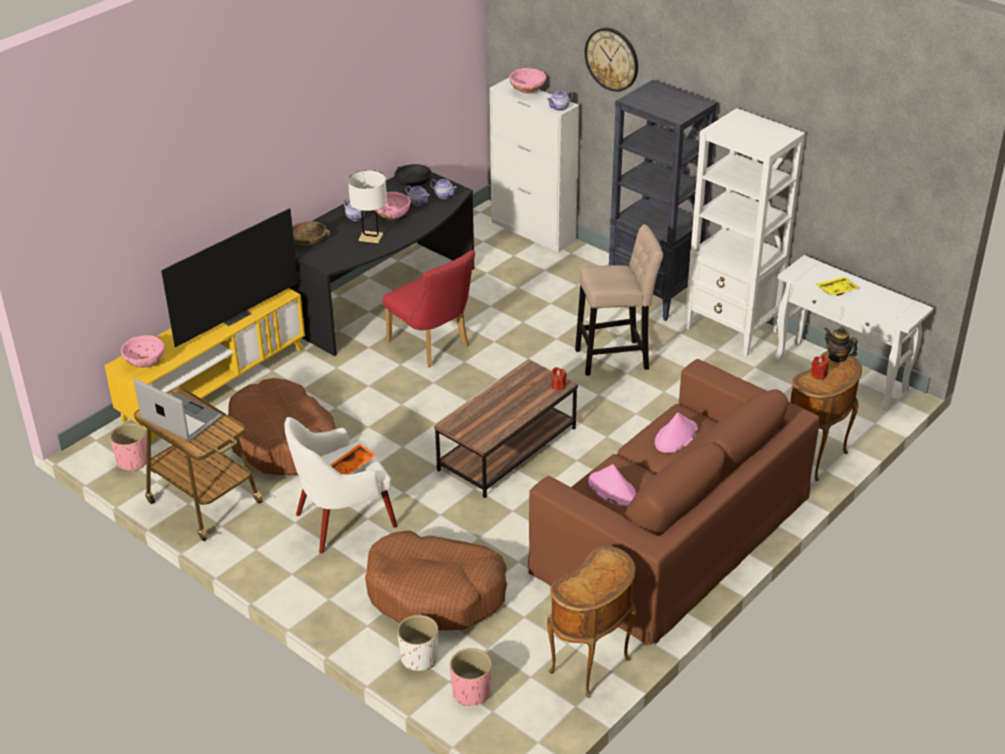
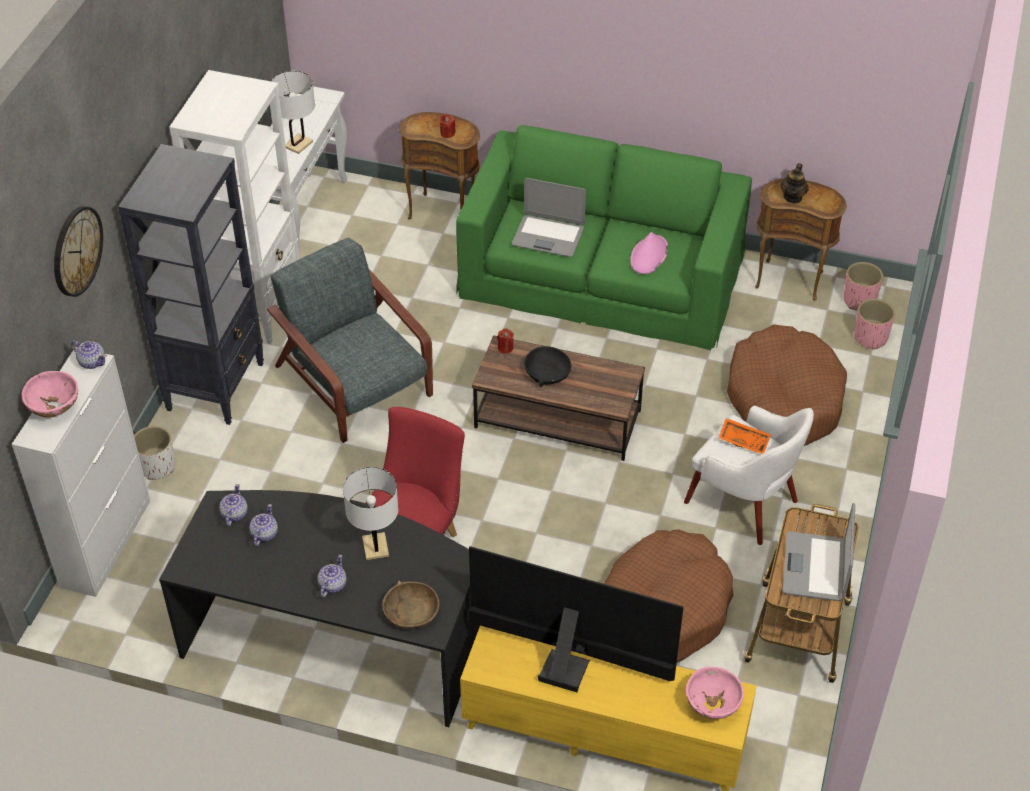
camera: 115 degrees left, 10 degrees up
pink planter [110,423,147,471] -> pink planter moved to [843,262,883,311]
pink bowl [375,192,411,220] -> none
black bowl [394,164,432,187] -> black bowl moved to [524,346,571,387]
white planter [397,615,438,671] -> white planter moved to [134,426,175,480]
brown sofa [528,359,820,646] -> green sofa [456,125,752,350]
beige stool [575,224,663,376] -> grey armchair [267,238,433,443]
pink hat [655,412,698,453] -> laptop [512,178,586,257]
yellow tray [816,277,859,296] -> white table lamp [271,71,315,154]
teapot [824,327,858,363] -> teapot moved to [780,163,809,204]

